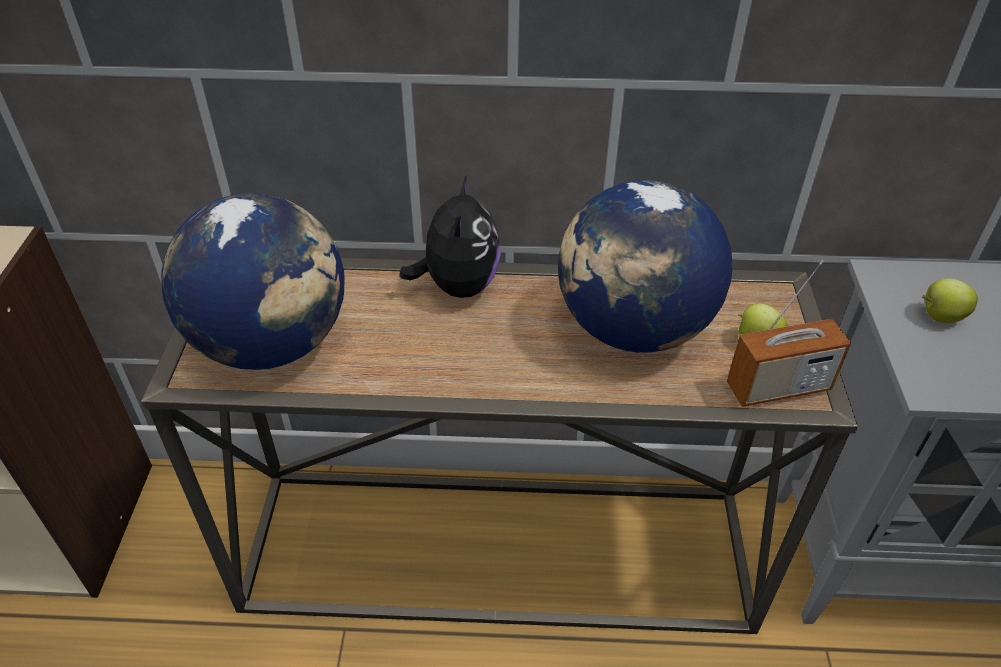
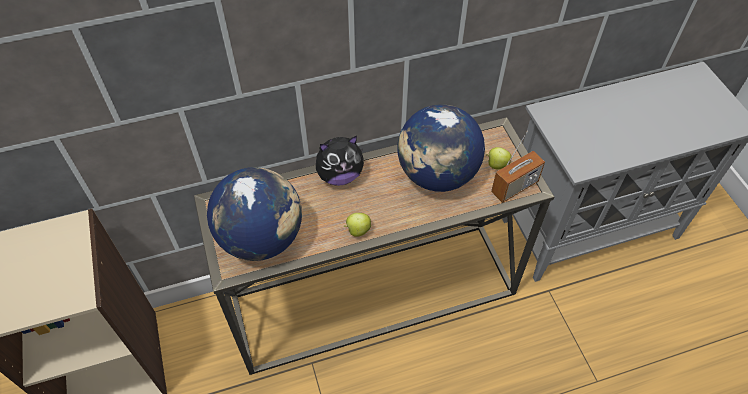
camera: 20 degrees left, 10 degrees up
plush toy [399,175,501,298] -> plush toy turned 90 degrees clockwise [316,136,364,186]
apple [922,279,978,323] -> apple moved to [344,213,371,237]

